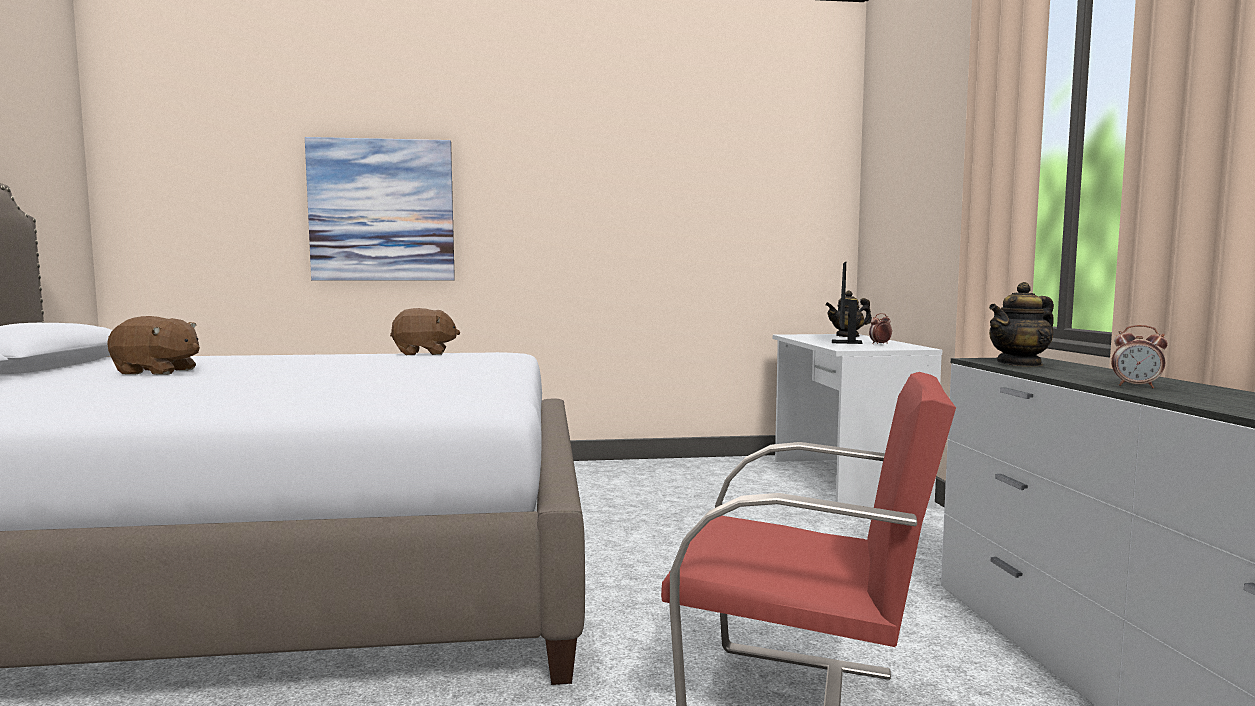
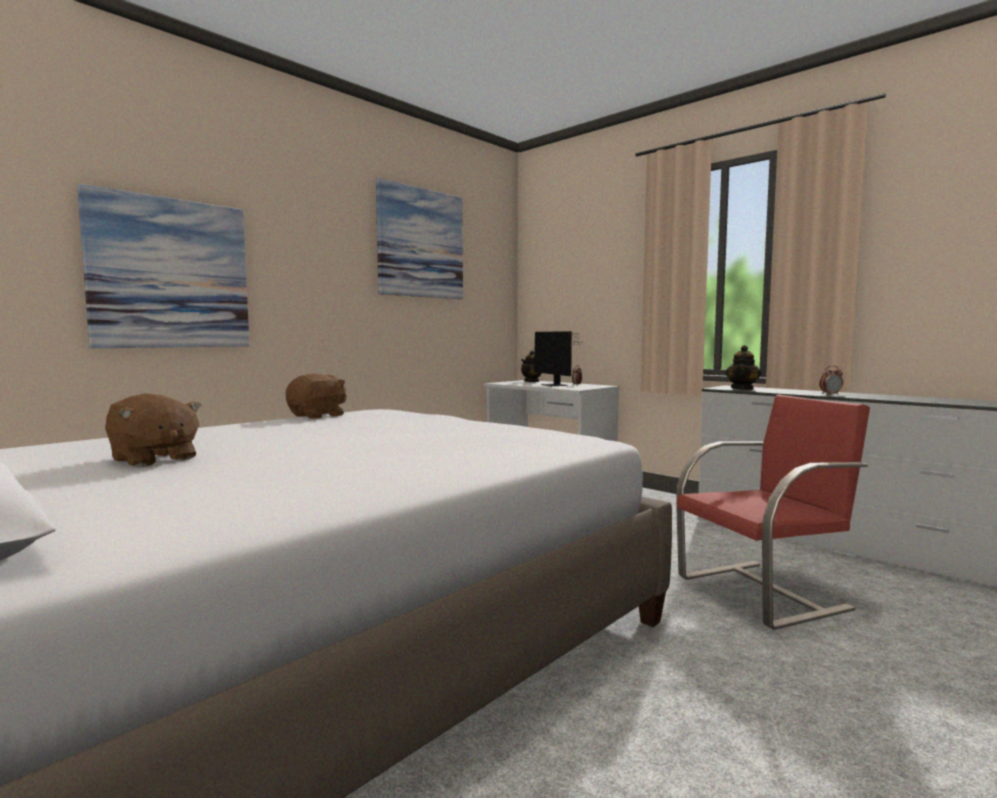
camera: 40 degrees left, 0 degrees up
brown plush toy [107,316,200,375] -> brown plush toy turned 75 degrees clockwise [105,393,202,467]
none -> picture [376,178,463,299]

